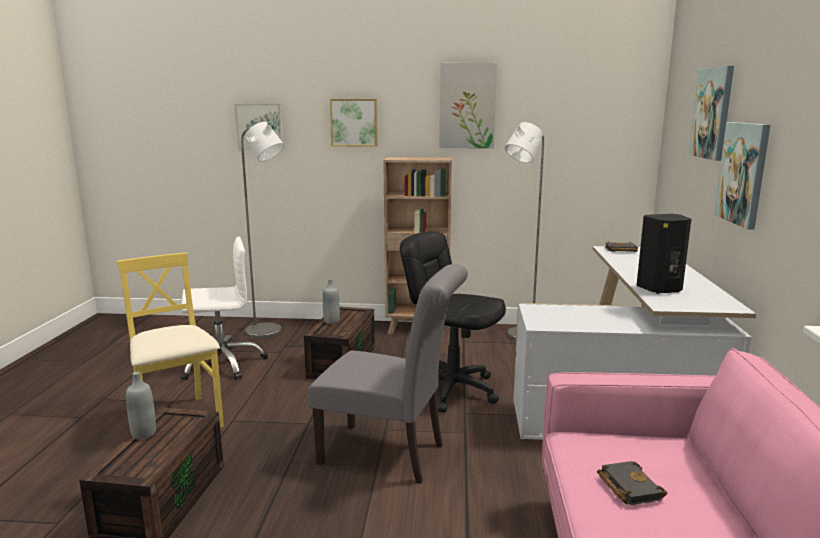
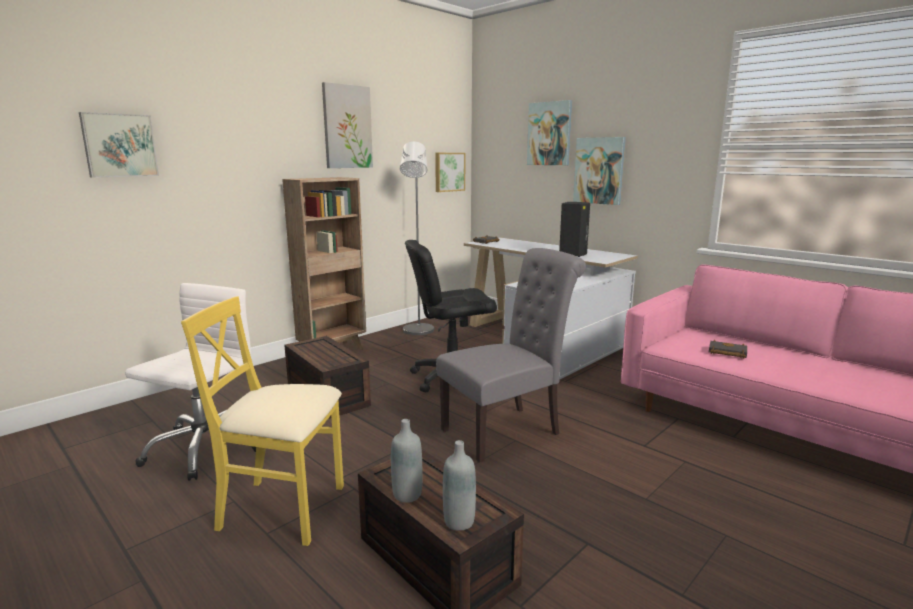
camera: 50 degrees left, 0 degrees up
grey floor lamp [241,122,284,338] -> none
grey bottle [323,279,340,324] -> grey bottle moved to [443,440,476,531]
picture [330,99,378,147] -> picture moved to [435,153,465,192]

